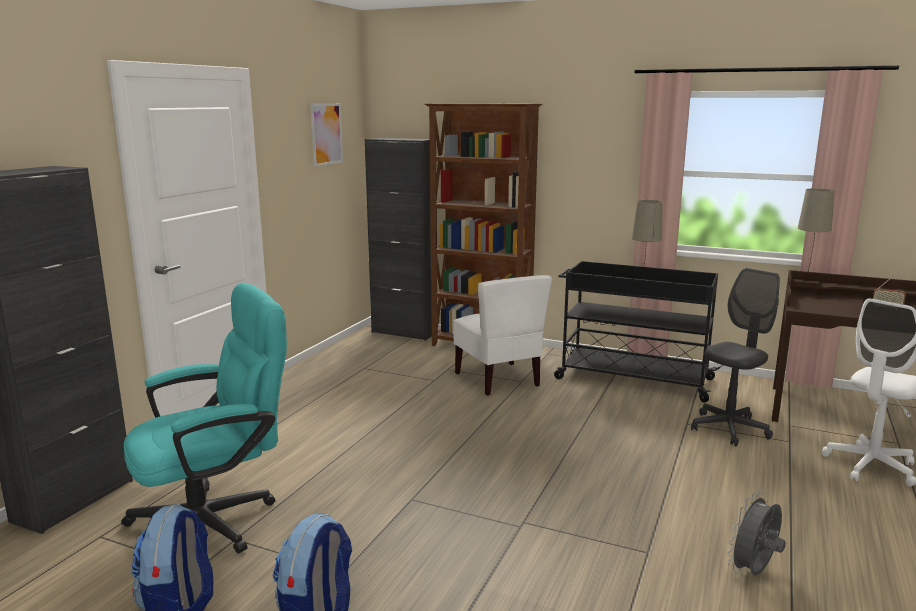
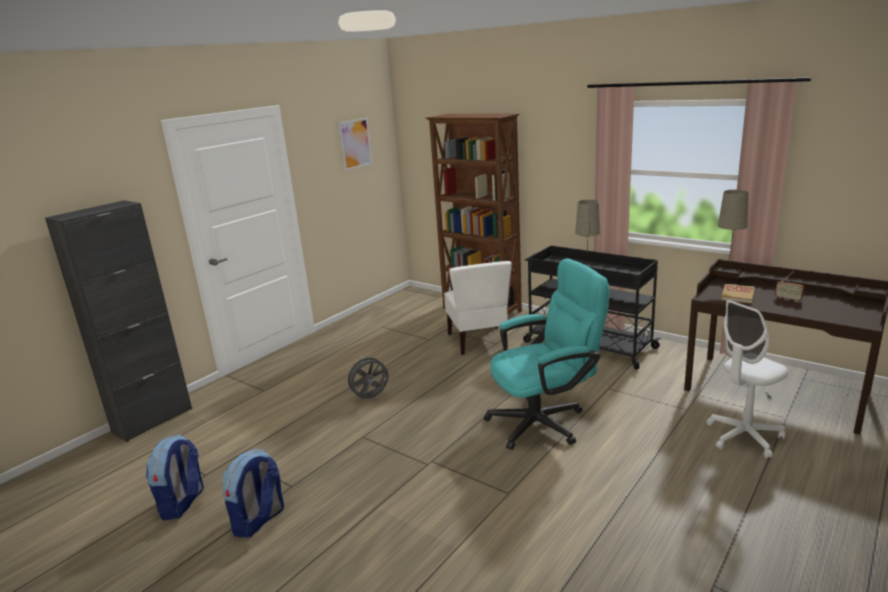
camera: 15 degrees right, 5 degrees up
turquoise office chair [121,283,287,553] -> turquoise office chair moved to [484,258,610,450]
black cabinet [365,138,432,341] -> none
grey office chair [691,268,780,446] -> none
grey fan [727,492,786,576] -> grey fan moved to [344,355,388,399]
none -> book [721,284,755,304]

